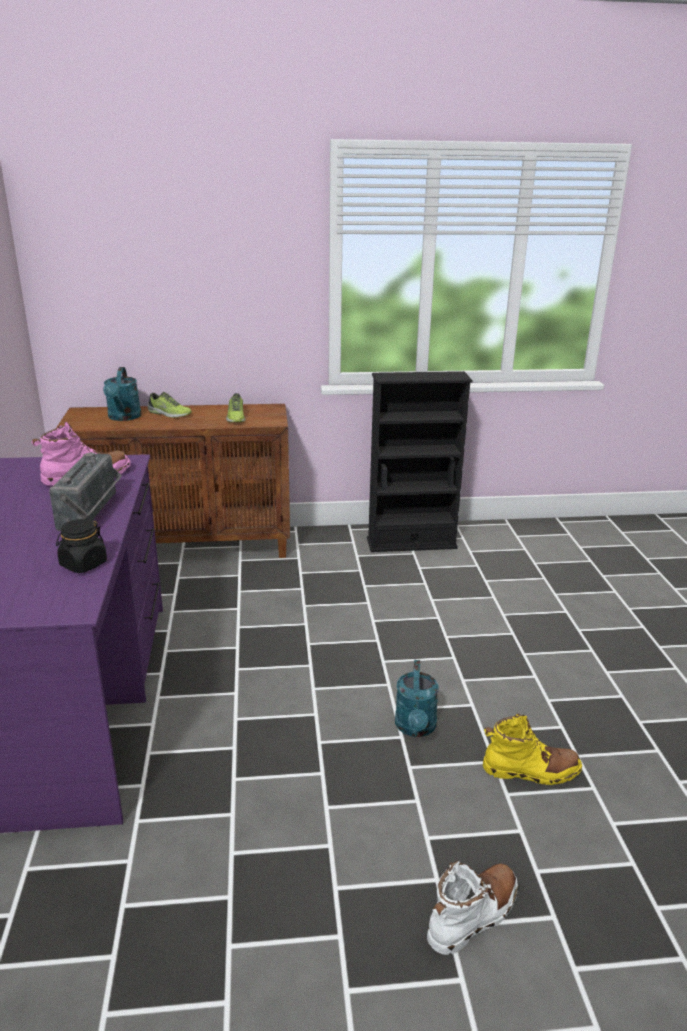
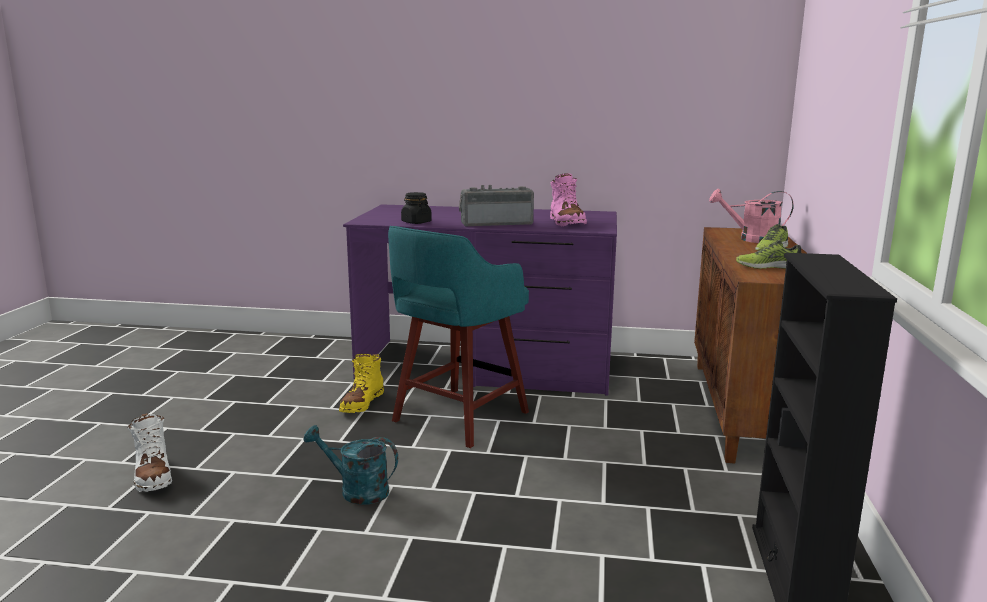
camera: 105 degrees right, 10 degrees down
radio [49,453,122,531] -> radio turned 150 degrees clockwise [459,185,534,227]
turquoise watering can [103,367,141,421] -> pink watering can [709,189,794,243]
yellow boot [483,714,582,785] -> yellow boot moved to [339,354,384,413]
none -> turquoise stool [388,226,529,448]

